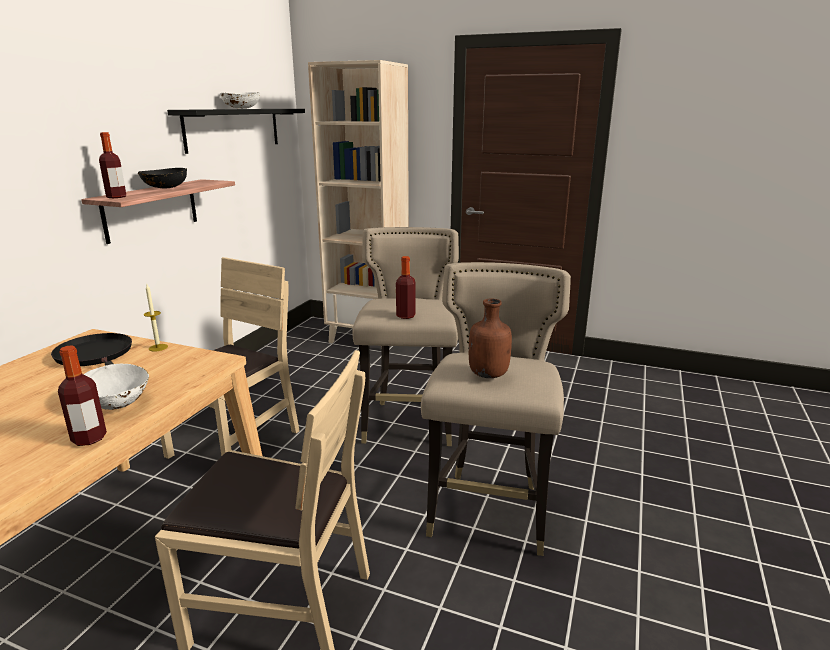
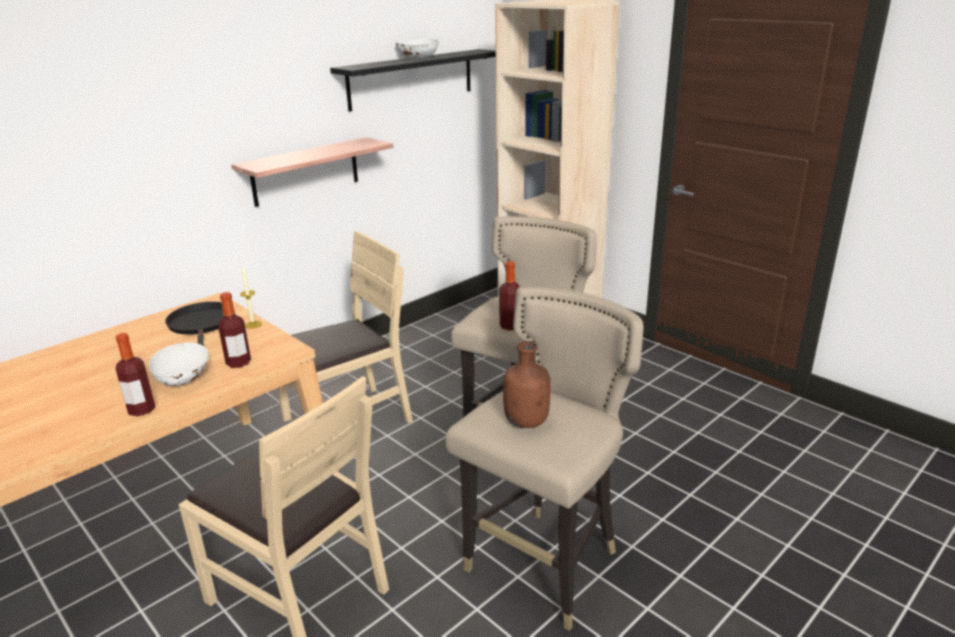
camera: 25 degrees right, 5 degrees up
bottle [99,132,126,198] -> bottle moved to [218,292,251,368]
black bowl [138,168,187,188] -> none

